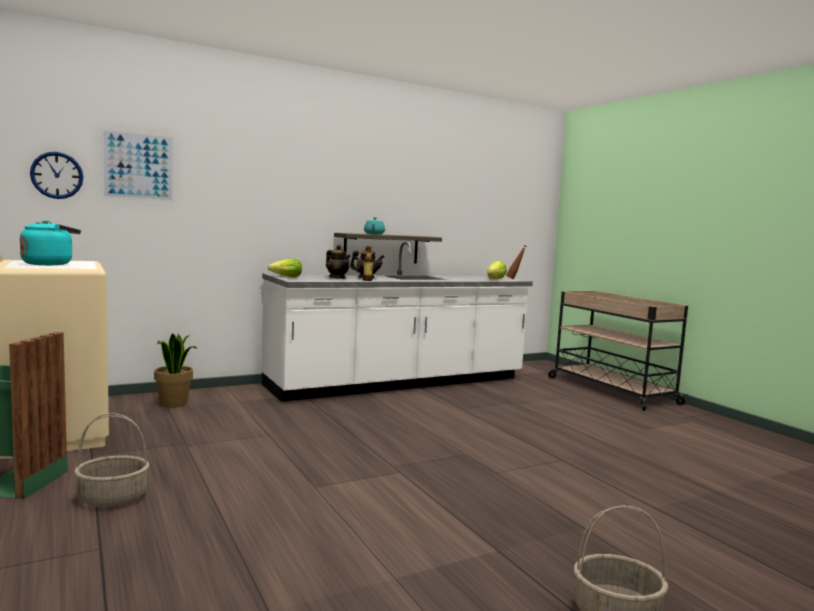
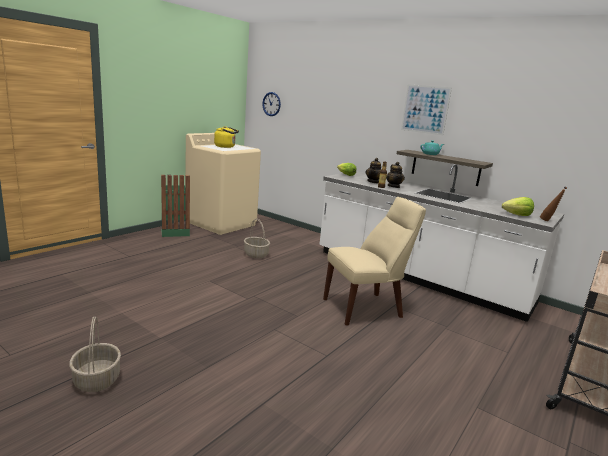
camera: 65 degrees right, 10 degrees up
turquoise kettle [20,220,81,265] -> yellow kettle [214,126,239,148]
basket [74,413,149,508] -> basket moved to [244,218,270,259]
picture [101,128,174,202] -> picture moved to [401,84,452,135]
potted plant [154,333,198,408] -> none
none -> beige chair [323,197,426,326]

